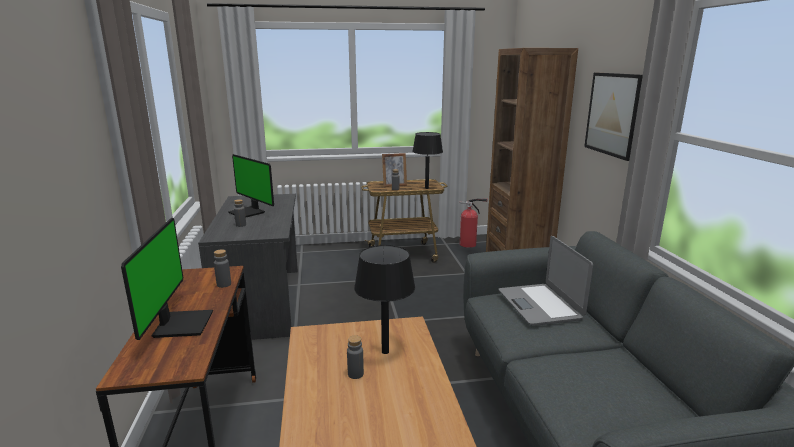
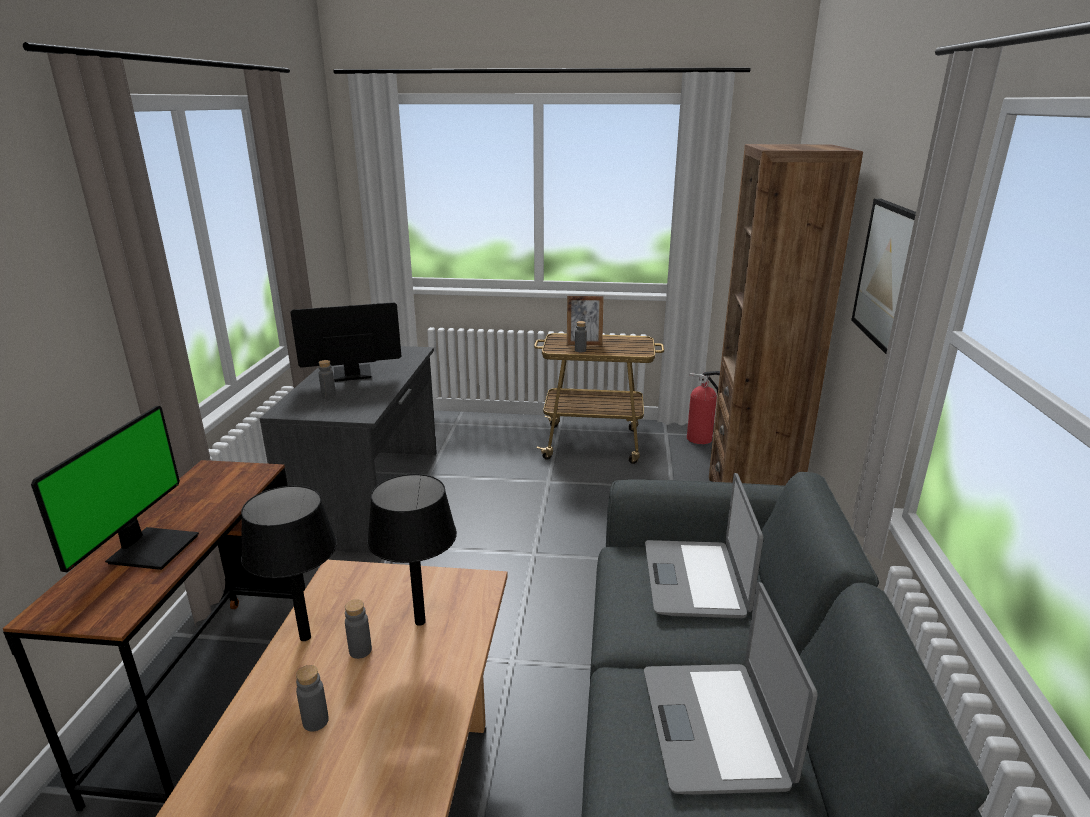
camera: 15 degrees right, 5 degrees up
grey bottle [214,249,231,288] -> grey bottle moved to [296,665,329,731]
monitor [228,154,274,217] -> monitor turned 105 degrees clockwise [290,302,402,382]
black table lamp [412,132,443,189] -> black table lamp moved to [241,486,337,641]
none -> laptop [644,582,818,795]

